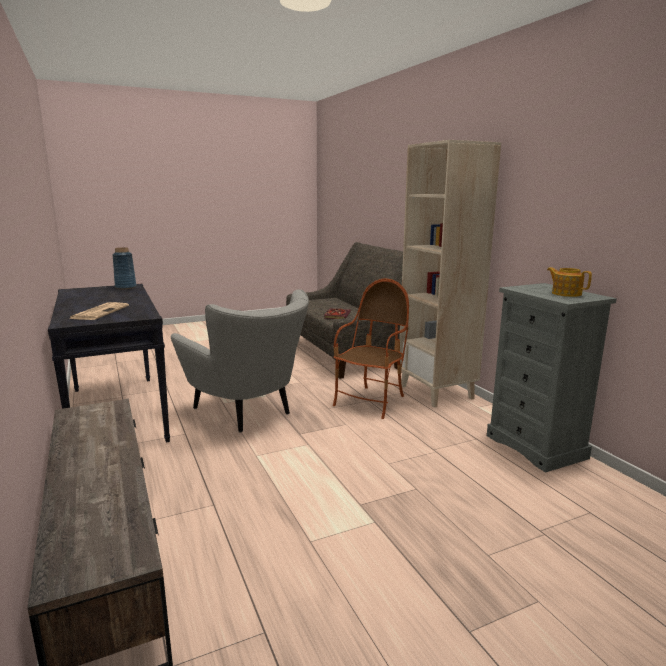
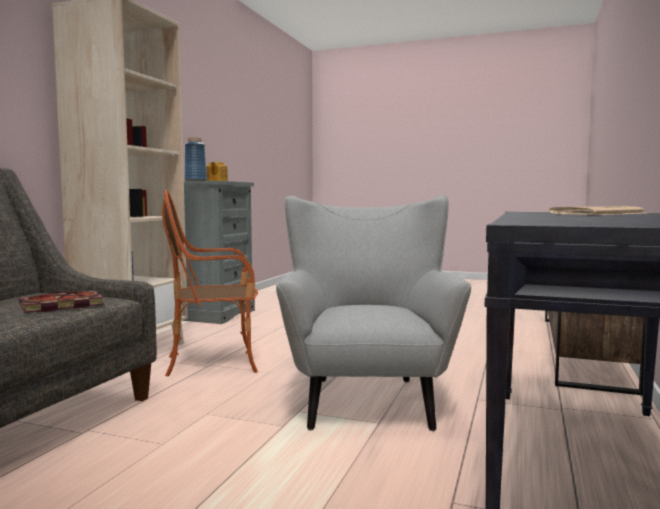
camera: 135 degrees left, 10 degrees down
blue vase [112,247,137,289] -> blue vase moved to [185,137,207,181]

